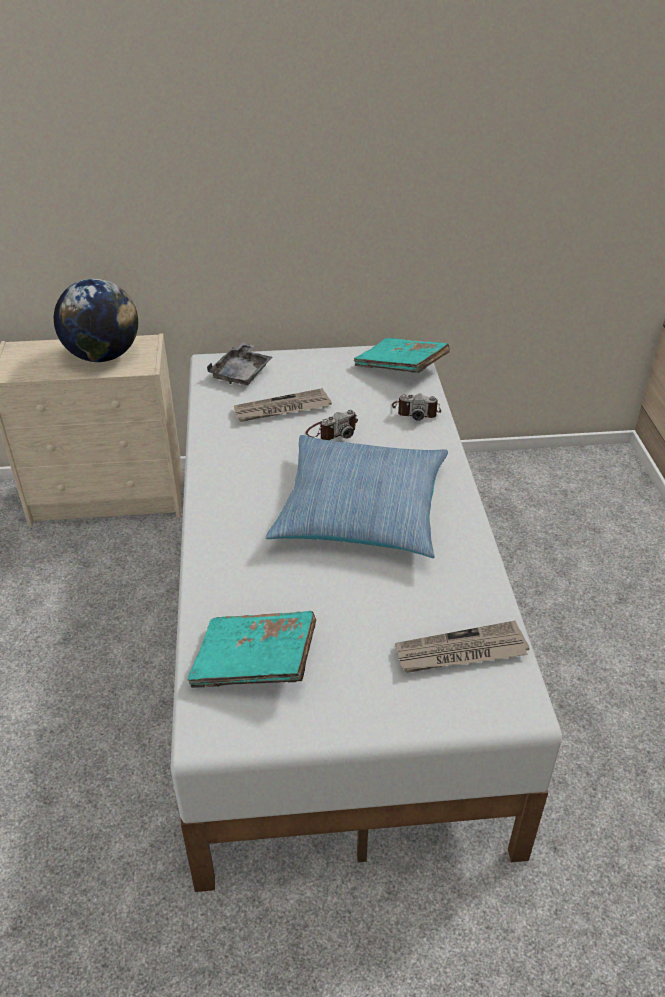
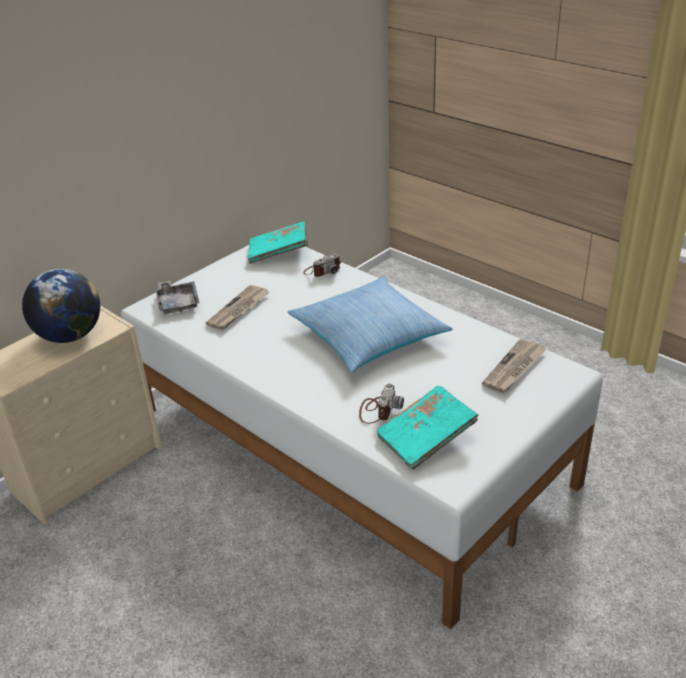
camera: 40 degrees left, 5 degrees down
camera [306,410,358,440] -> camera moved to [359,383,404,424]

